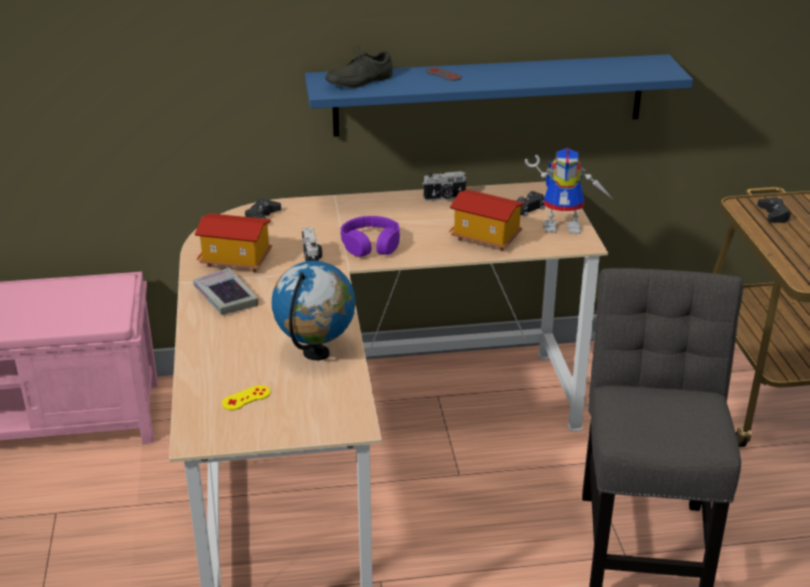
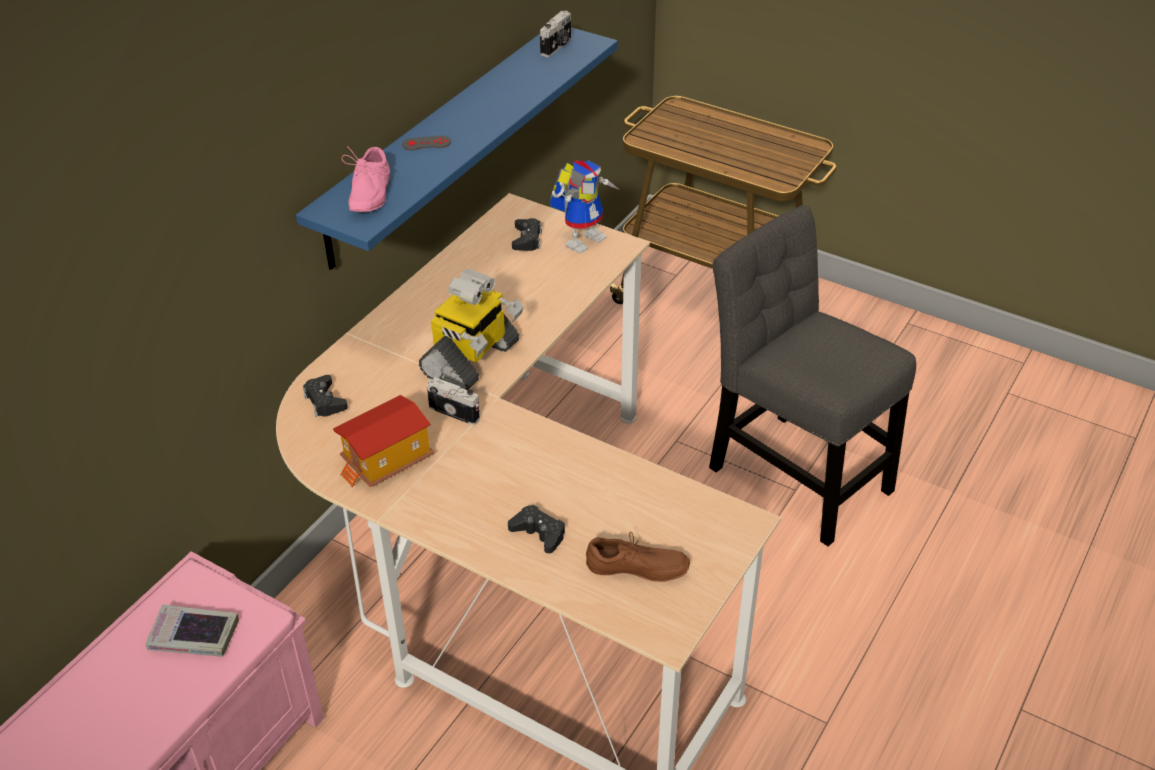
camera: 50 degrees left, 10 degrees up
book [193,268,258,315] -> book moved to [146,604,239,657]
yellow game controller [222,385,270,410] -> brown shoe [586,532,690,582]
globe [272,261,356,361] -> none
grey shoe [325,39,393,88] -> pink shoe [342,146,390,212]
purple headphones [341,216,400,257] -> toy robot [419,269,524,390]
camera [422,171,467,201] -> camera moved to [540,11,571,57]
toy house [449,190,524,251] -> none
black game controller [757,197,791,223] -> black game controller moved to [508,505,565,553]

